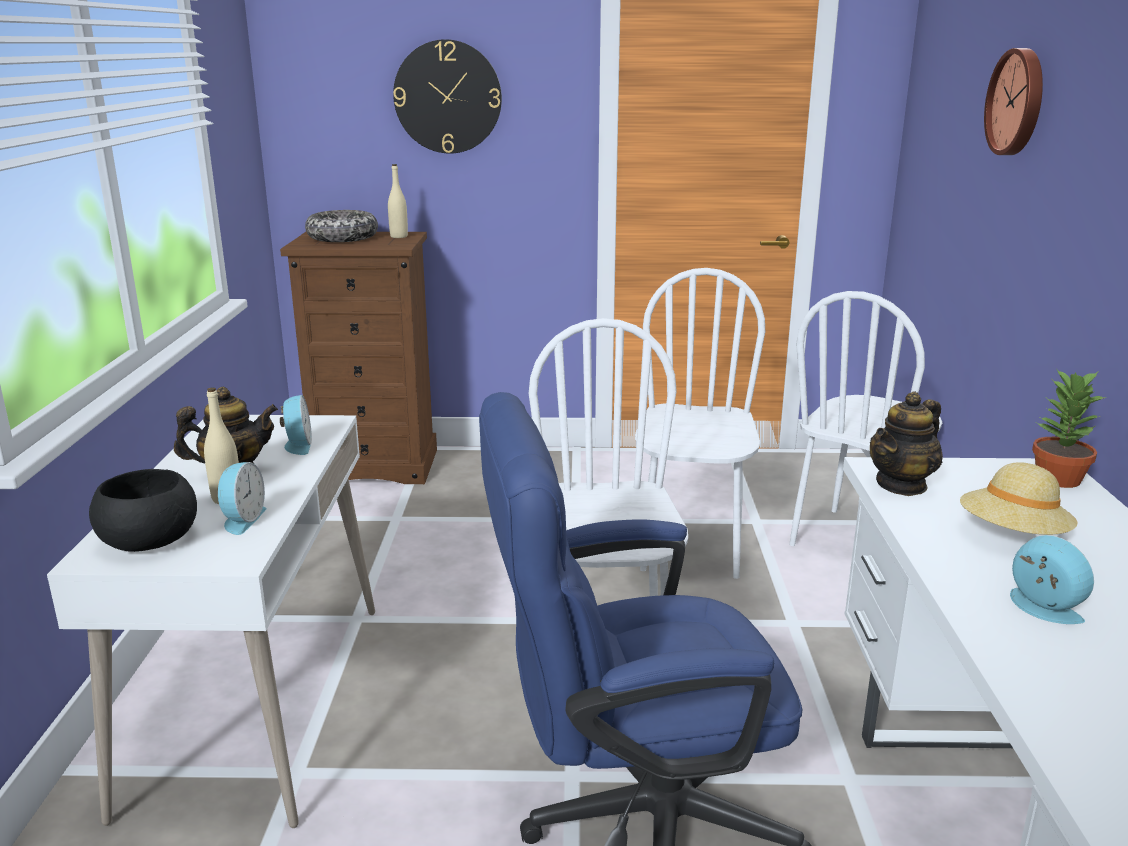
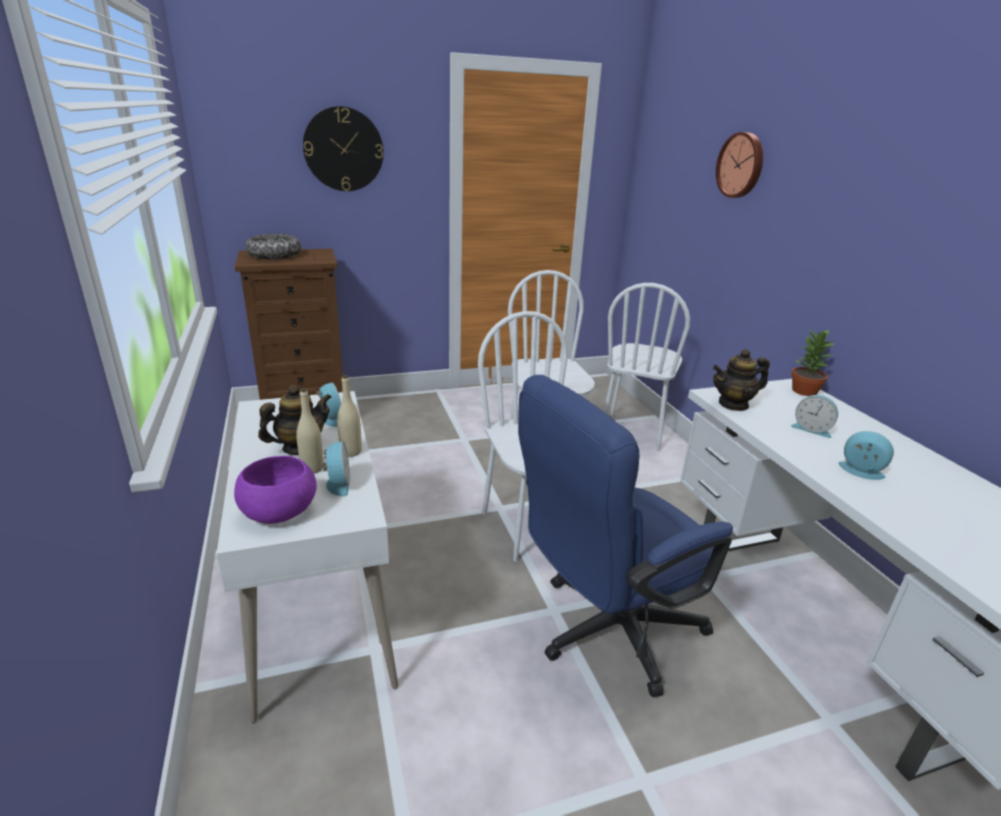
camera: 20 degrees left, 5 degrees up
black bowl [89,469,197,552] -> purple bowl [234,456,317,524]
beige bottle [388,164,408,238] -> beige bottle moved to [337,375,362,457]
teapot [870,391,943,496] -> teapot turned 45 degrees clockwise [713,349,770,411]
beige hat [960,462,1077,535] -> alarm clock [791,395,838,438]

